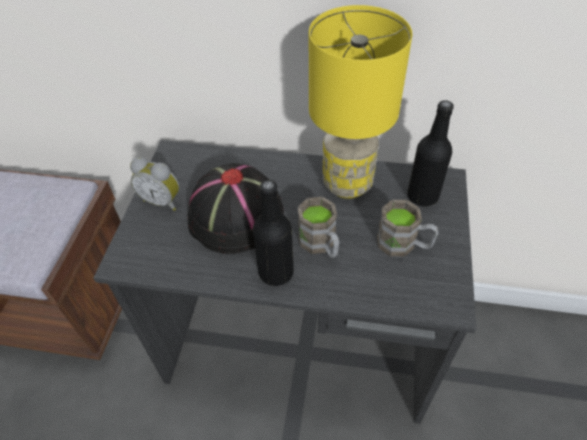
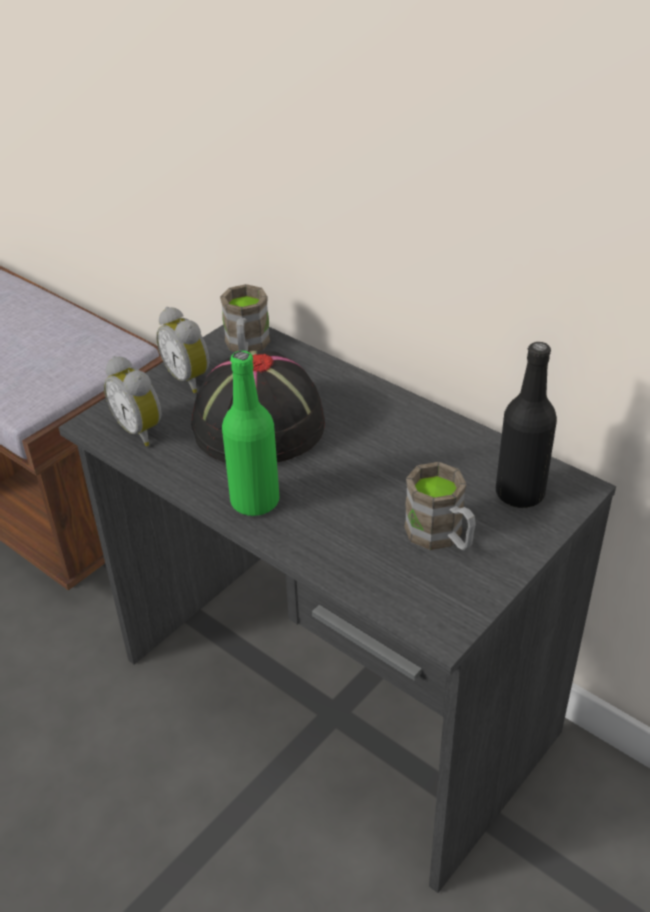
camera: 30 degrees right, 10 degrees down
black bottle [253,180,294,286] -> green bottle [222,351,279,516]
brown mug [298,197,339,258] -> brown mug moved to [220,284,271,352]
yellow table lamp [309,5,412,199] -> none
none -> alarm clock [104,356,162,446]

